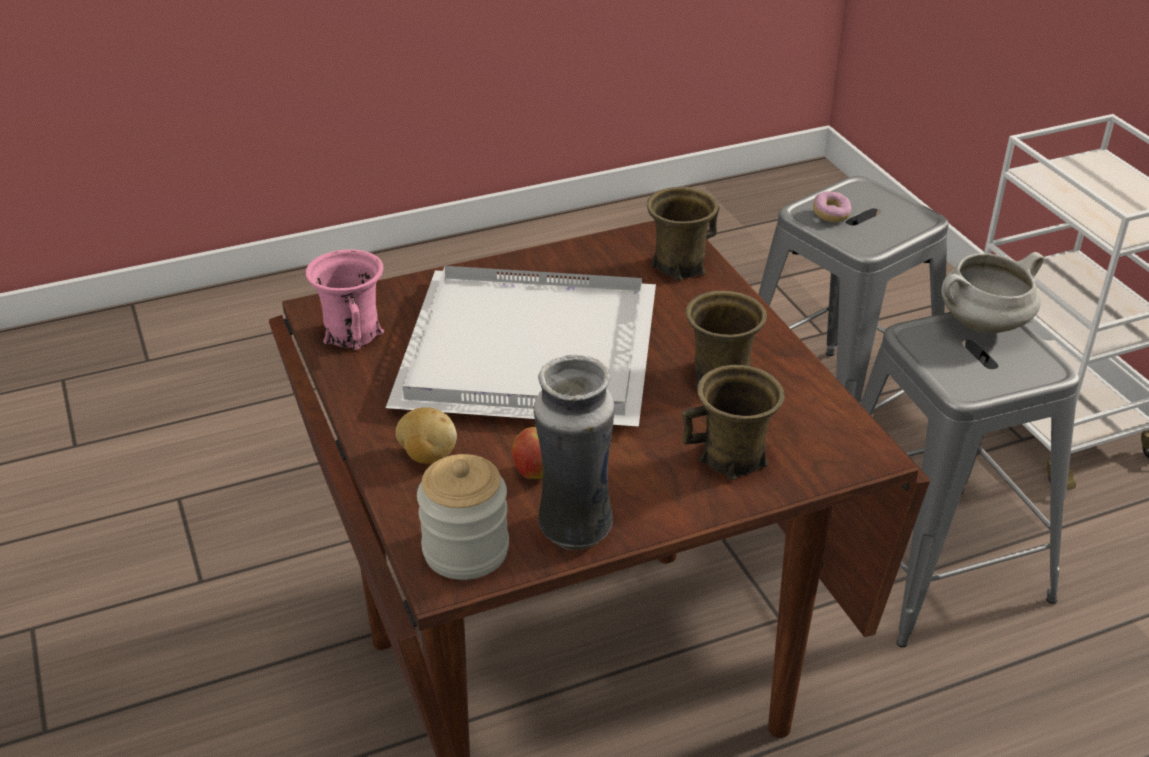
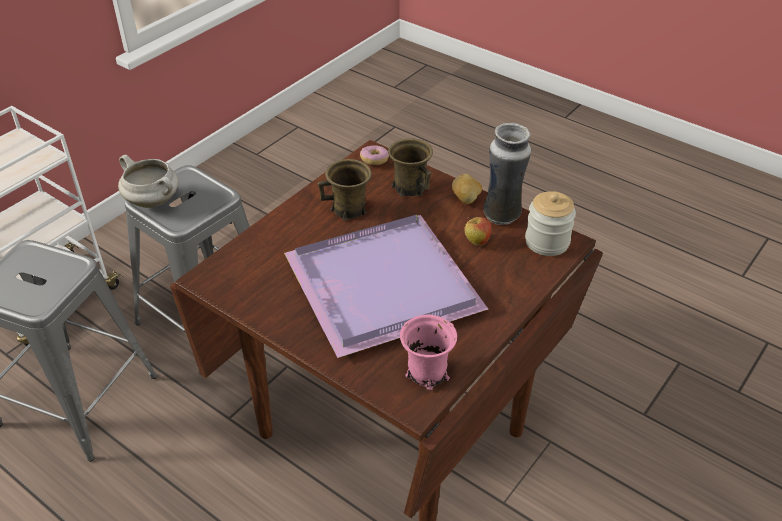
camera: 120 degrees left, 5 degrees up
white tray [386,266,656,427] -> purple tray [284,215,488,358]
potato [396,407,457,464] -> potato moved to [452,174,482,204]
brown mug [647,187,719,281] -> none
donut [813,191,851,222] -> donut moved to [360,145,389,165]

